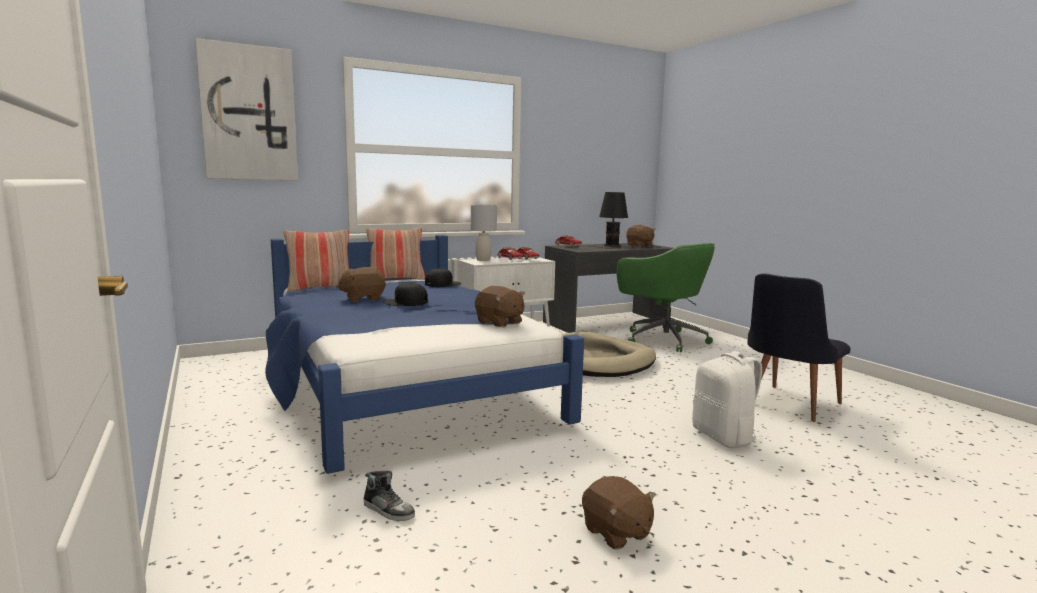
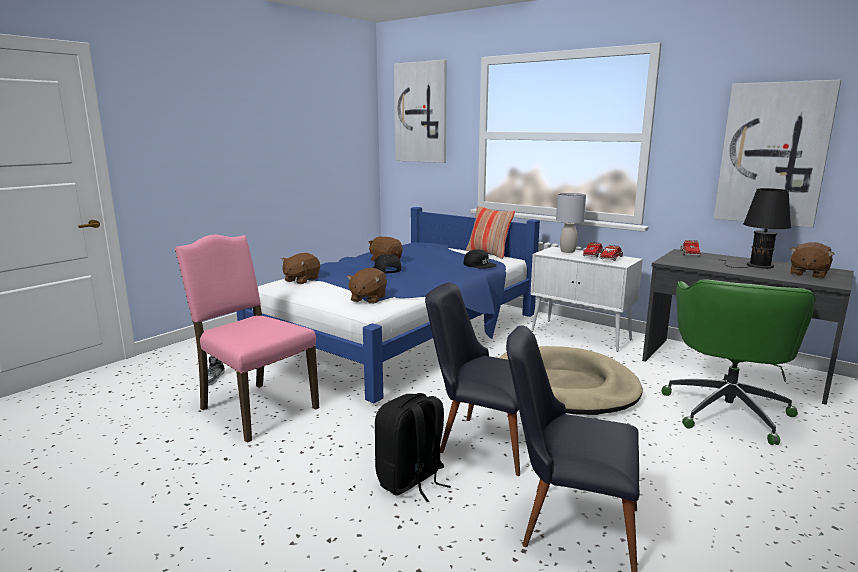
camera: 65 degrees right, 5 degrees up
pillow [284,230,349,291] -> none
brown plush toy [582,476,656,550] -> brown plush toy moved to [281,253,320,284]
white backpack [692,351,762,448] -> black backpack [375,393,451,502]
none -> pink chair [175,235,319,443]
none -> black chair [425,283,520,476]
none -> picture [714,80,841,228]

